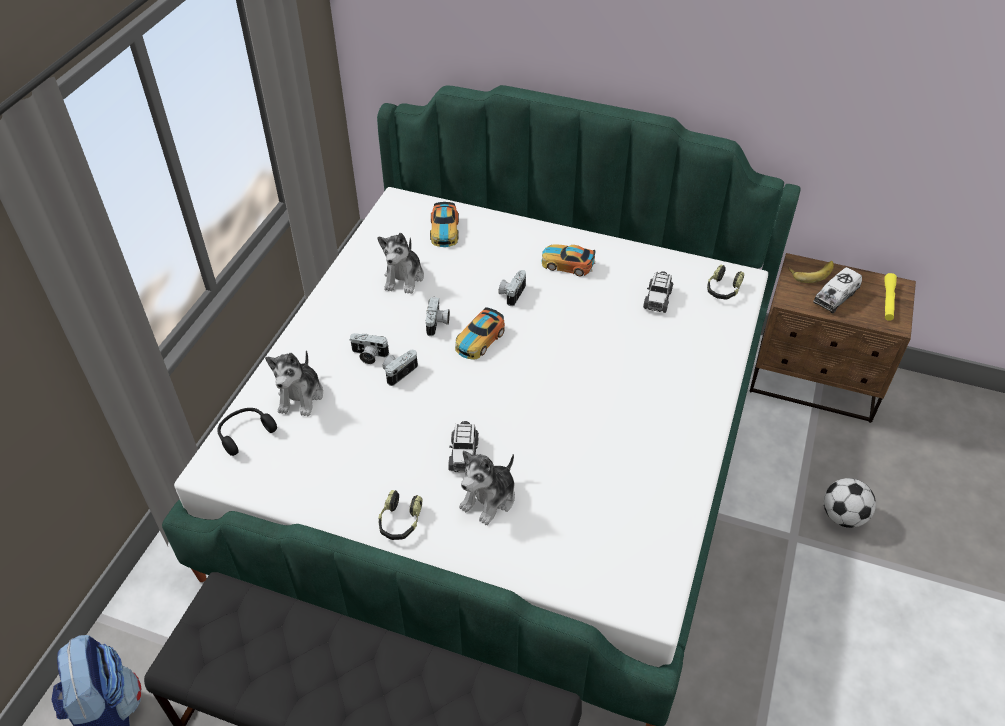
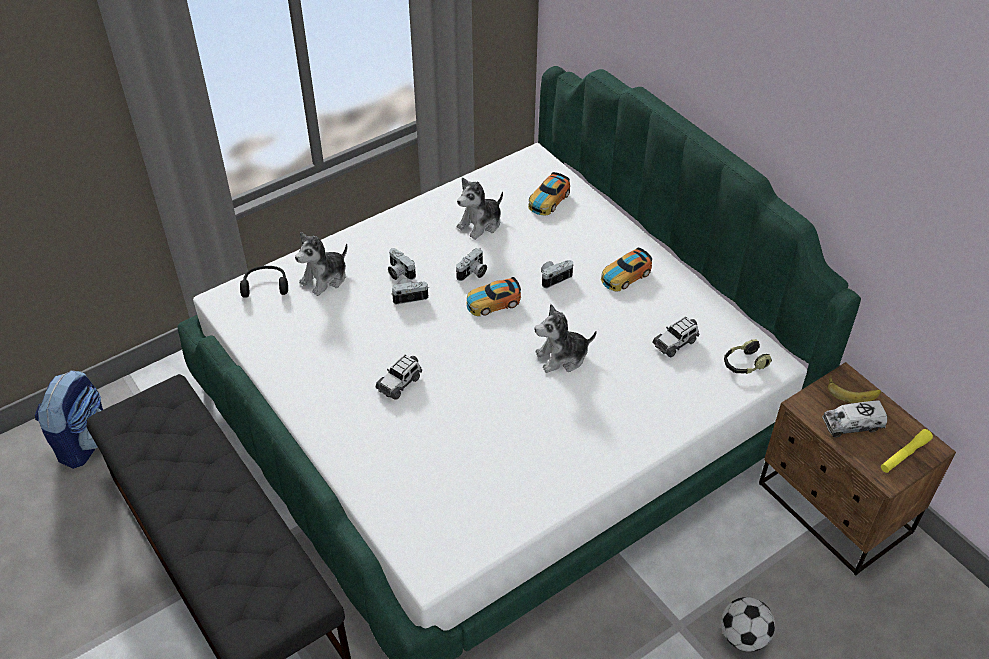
camera: 35 degrees right, 0 degrees up
headphones [378,490,423,540] -> none
plush toy [459,451,515,525] -> plush toy moved to [534,304,597,373]
toy car [541,244,595,276] -> toy car turned 90 degrees counterclockwise [601,248,652,291]

